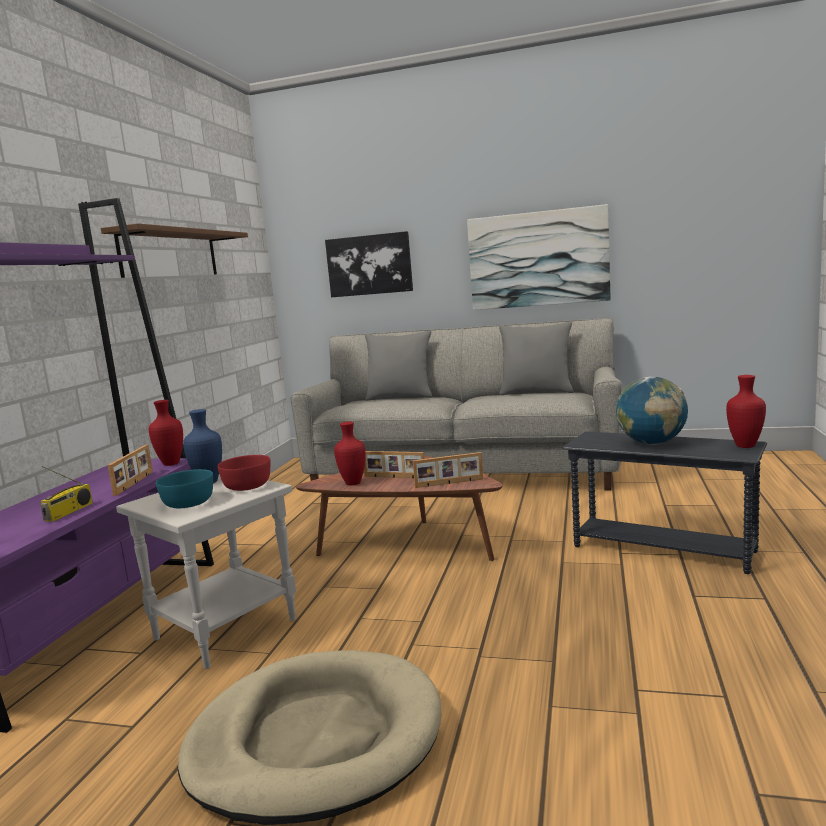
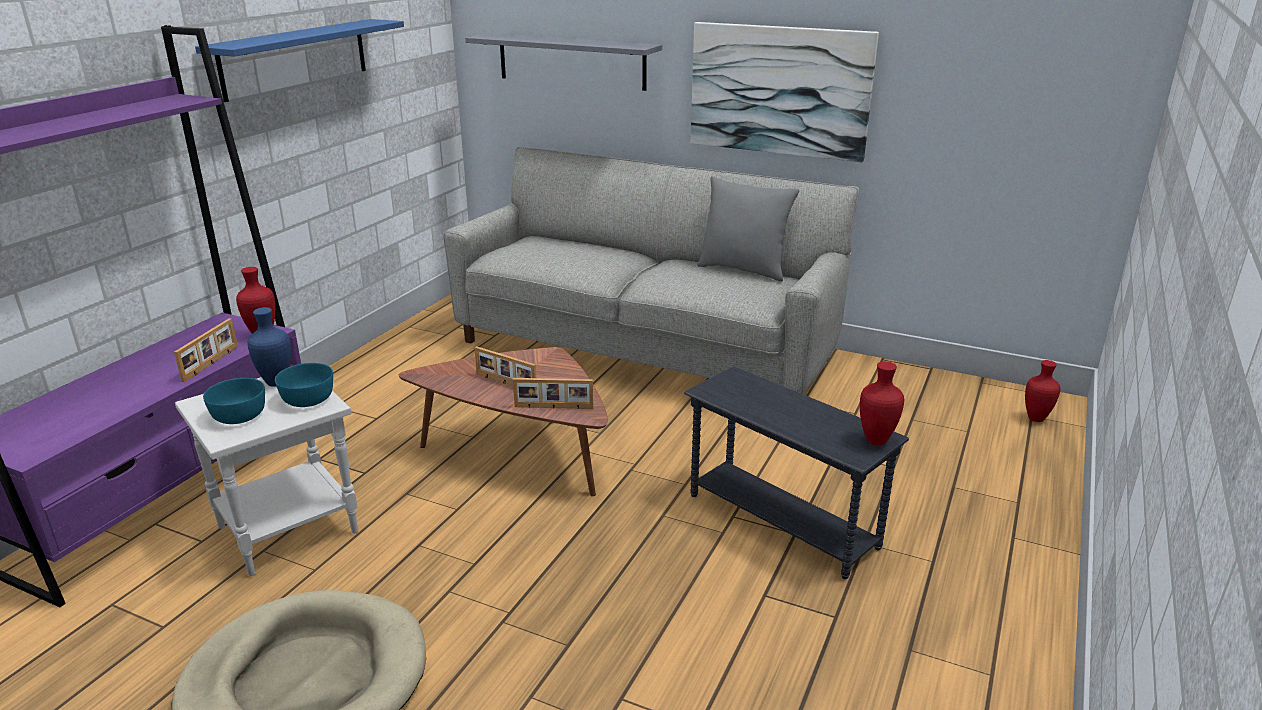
camera: 10 degrees right, 15 degrees up
radio [40,466,93,522] -> none
brown shelf [101,223,248,278] -> blue shelf [195,19,404,102]
red bowl [217,455,270,491] -> turquoise bowl [275,363,333,407]
picture [325,231,413,297] -> grey shelf [465,33,662,91]
red vase [334,422,365,485] -> red vase moved to [1025,360,1061,422]
grey pillow [365,331,432,401] -> none
globe [616,376,688,445] -> none

